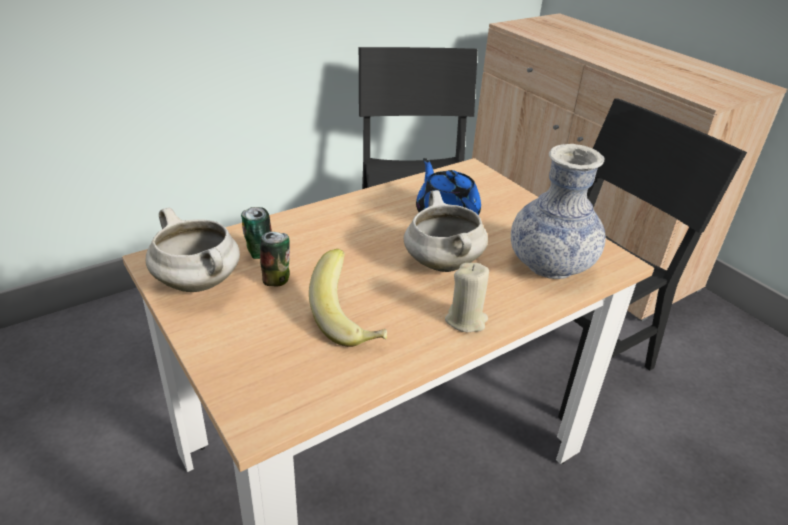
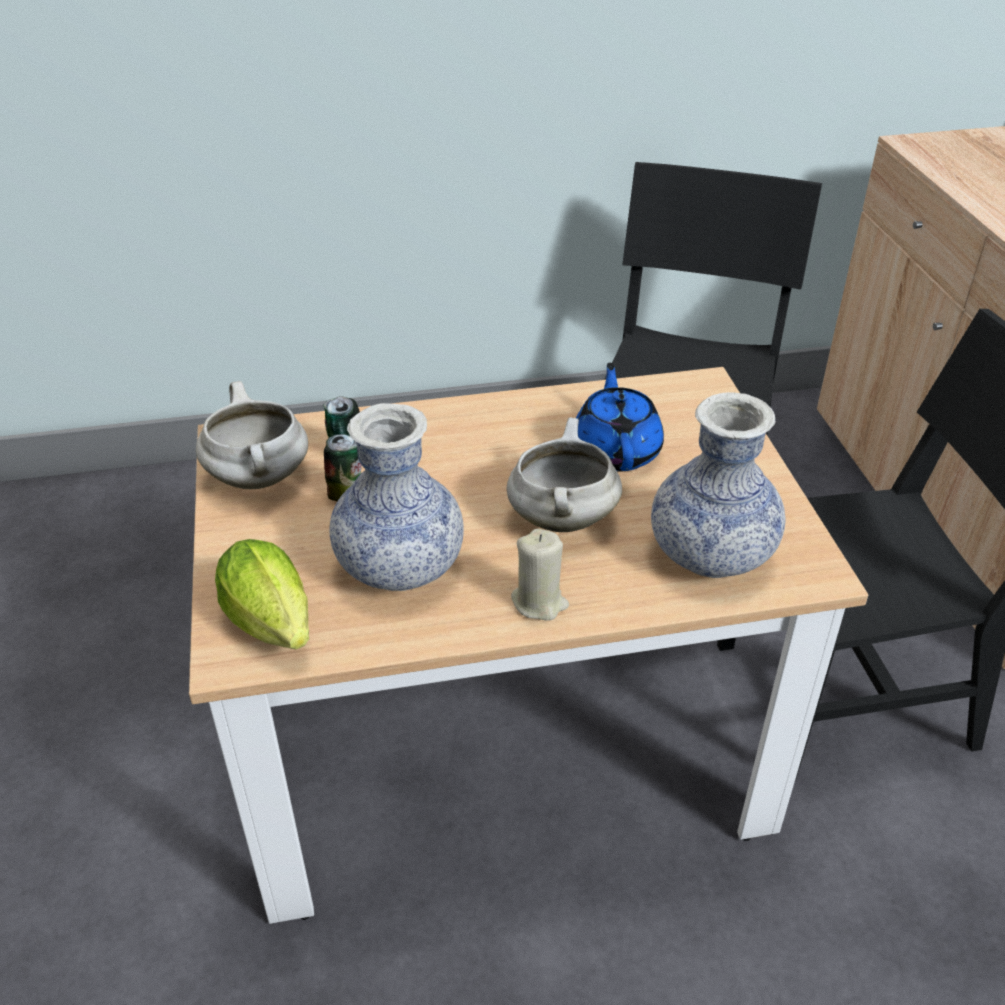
camera: 25 degrees right, 5 degrees up
banana [309,249,387,347] -> vase [329,403,464,591]
none -> lettuce [215,539,309,649]

